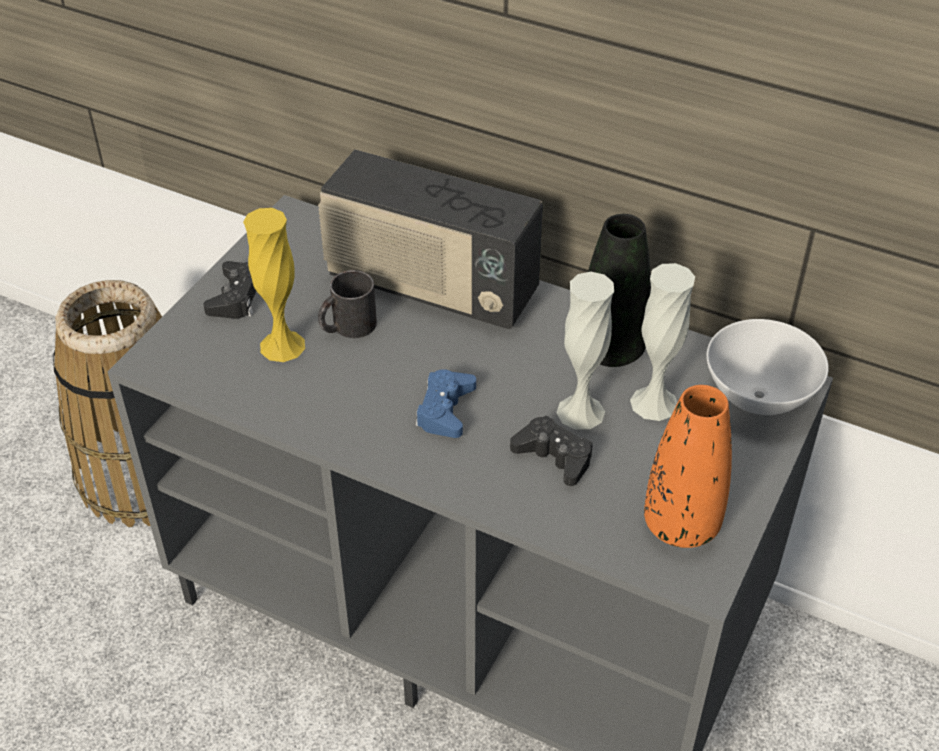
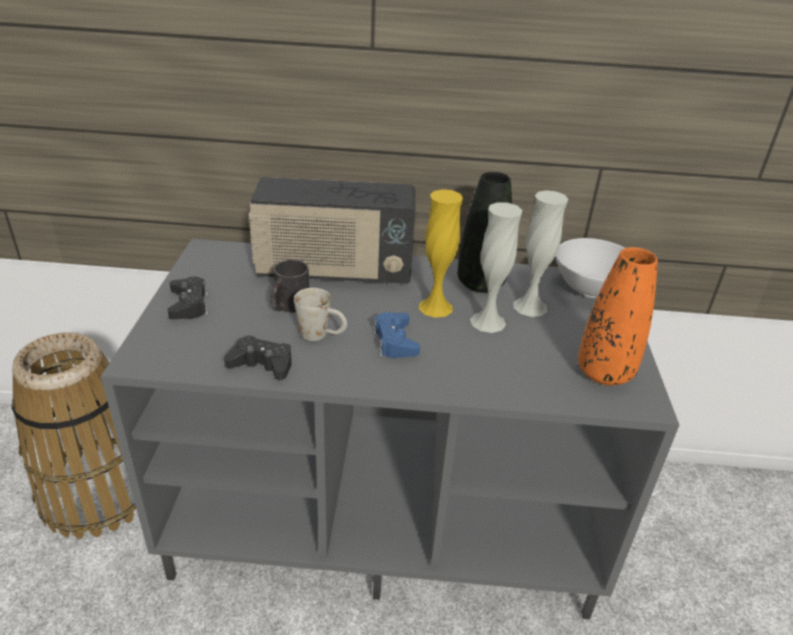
camera: 25 degrees left, 10 degrees down
yellow vase [243,208,305,362] -> yellow vase moved to [419,189,463,318]
black game controller [510,416,593,486] -> black game controller moved to [224,335,292,380]
none -> white mug [294,288,347,341]

